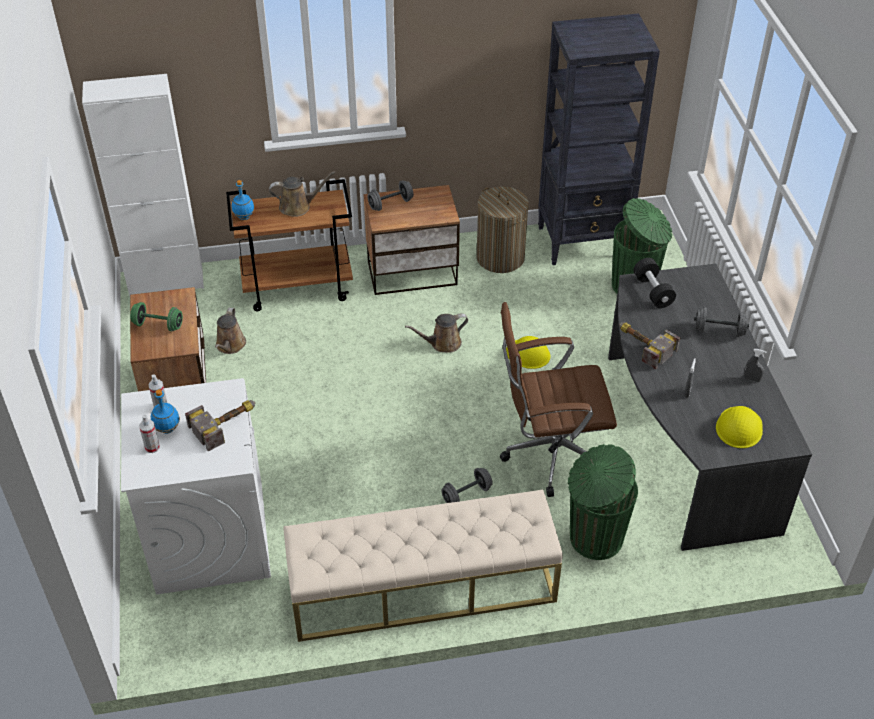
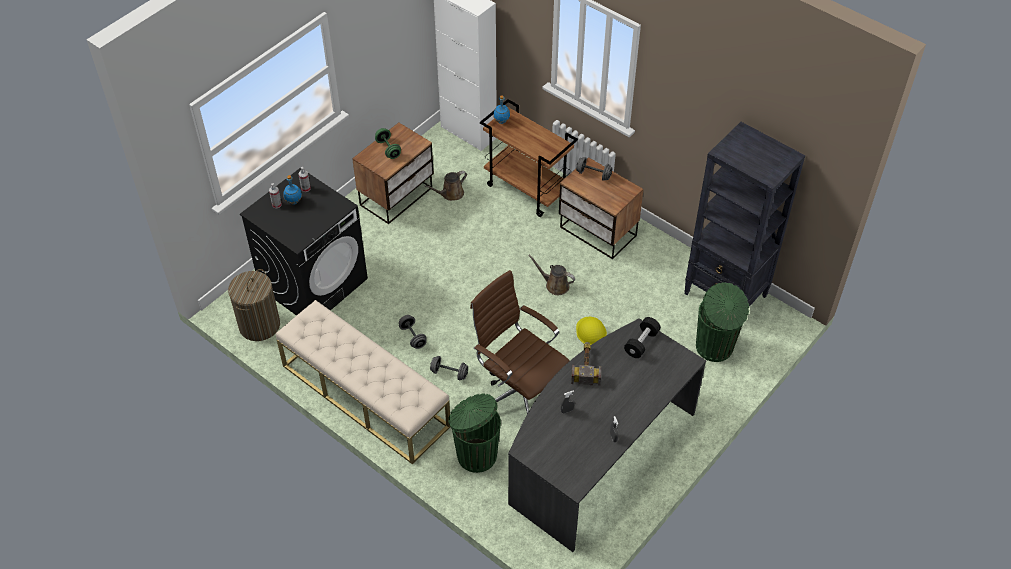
camera: 50 degrees right, 5 degrees up
white washing machine [121,378,271,595] -> black washing machine [240,168,368,316]
hammer [185,400,255,452] -> none
brown watering can [269,171,336,217] -> none
laundry basket [477,186,529,273] -> laundry basket moved to [228,269,280,341]
grey dumbbell [694,307,749,337] -> grey dumbbell moved to [399,315,427,349]
yellow hard hat [716,406,763,448] -> none

